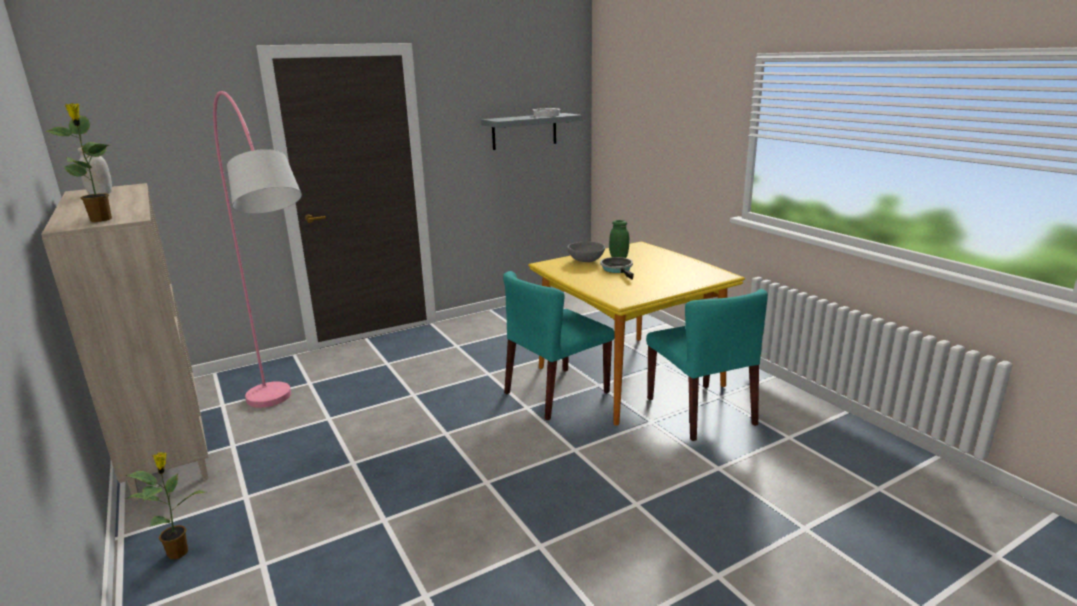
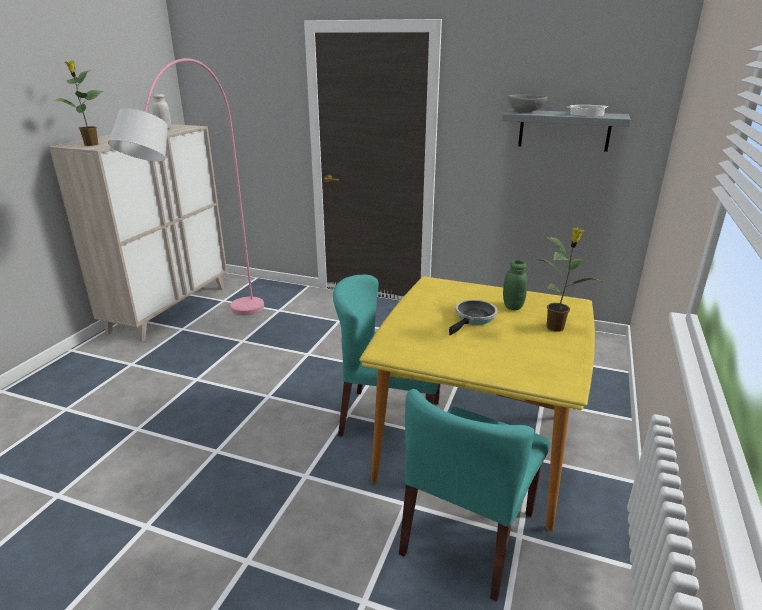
camera: 50 degrees right, 5 degrees up
potted plant [125,452,205,560] -> potted plant moved to [536,227,603,332]
grey bowl [567,241,605,262] -> grey bowl moved to [508,94,547,113]

